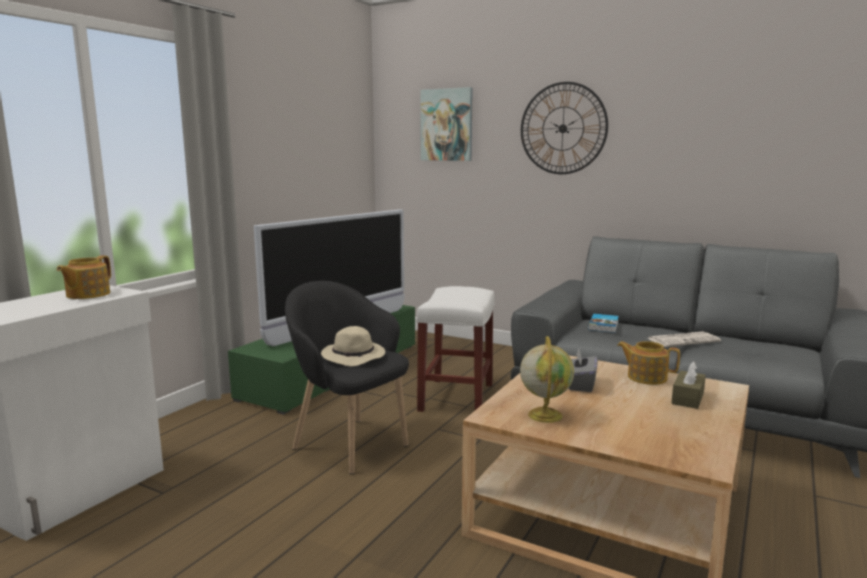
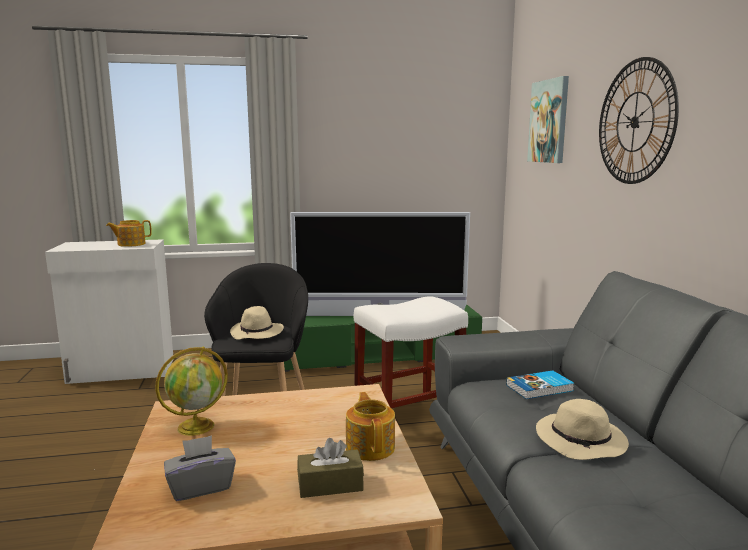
camera: 50 degrees right, 0 degrees up
grey tissue box [569,349,598,392] -> grey tissue box moved to [164,435,236,501]
newspaper [647,331,721,347] -> beige hat [536,399,629,460]

